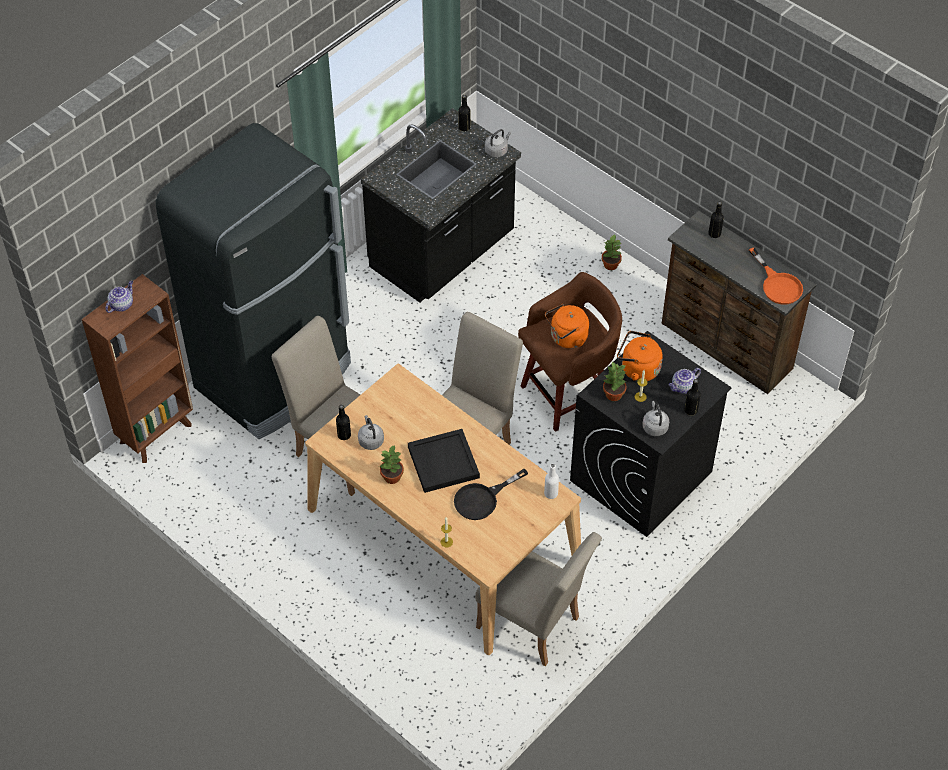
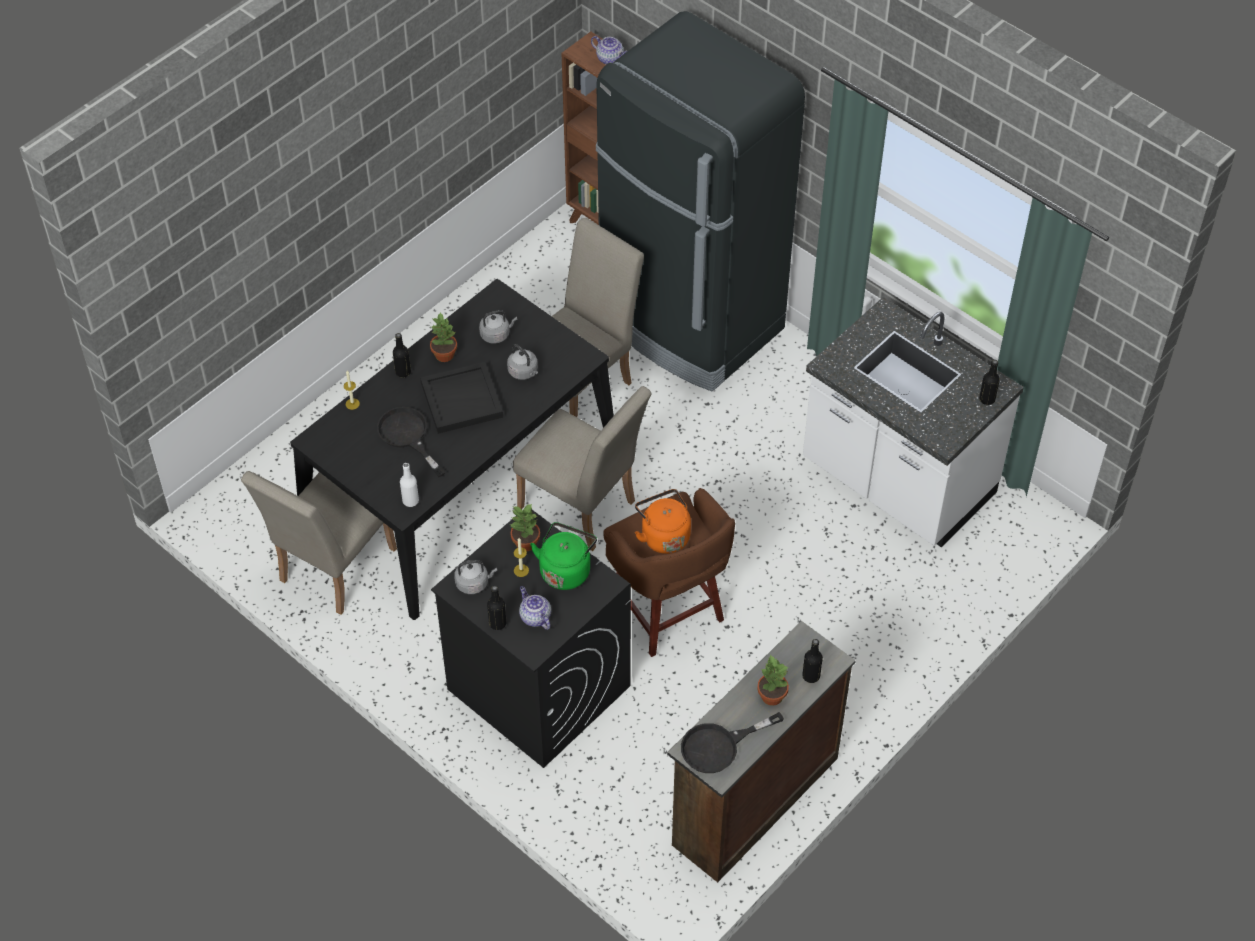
camera: 90 degrees right, 0 degrees up
beige dining table [305,364,581,655] -> black dining table [290,279,614,620]
black bottle [336,405,351,440] -> black bottle moved to [393,333,411,378]
black counter [361,108,521,303] -> white counter [803,297,1024,547]
grey kettle [485,129,511,157] -> grey kettle moved to [507,344,538,380]
potted plant [602,235,622,270] -> potted plant moved to [757,654,789,706]
orange kettle [617,331,663,381] -> green kettle [530,522,597,590]
orange frying pan [749,248,803,305] -> black frying pan [681,712,784,773]

